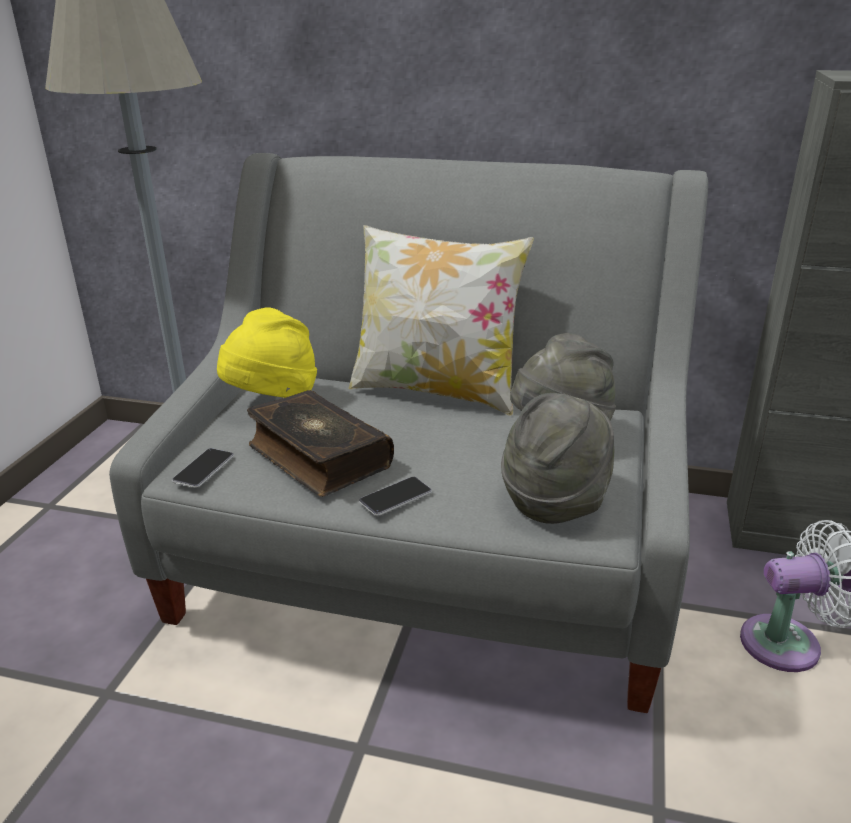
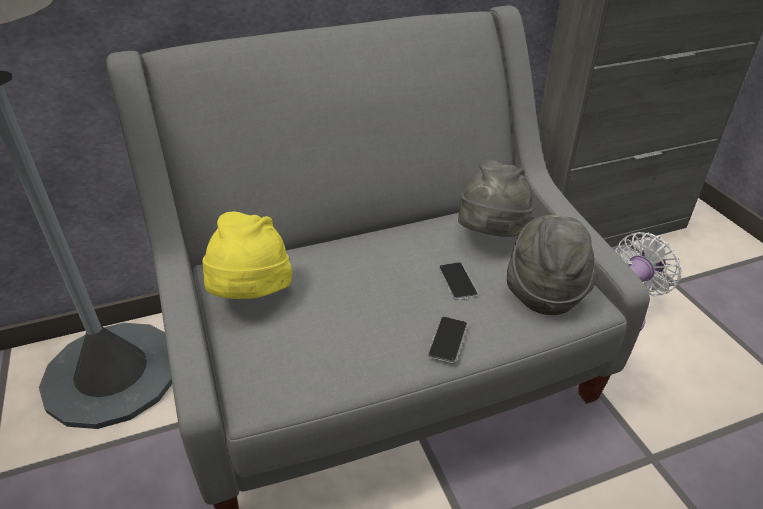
camera: 35 degrees left, 10 degrees up
phone [172,448,234,488] -> phone moved to [439,262,478,300]
book [247,390,394,497] -> none
pillow [348,225,534,415] -> none

